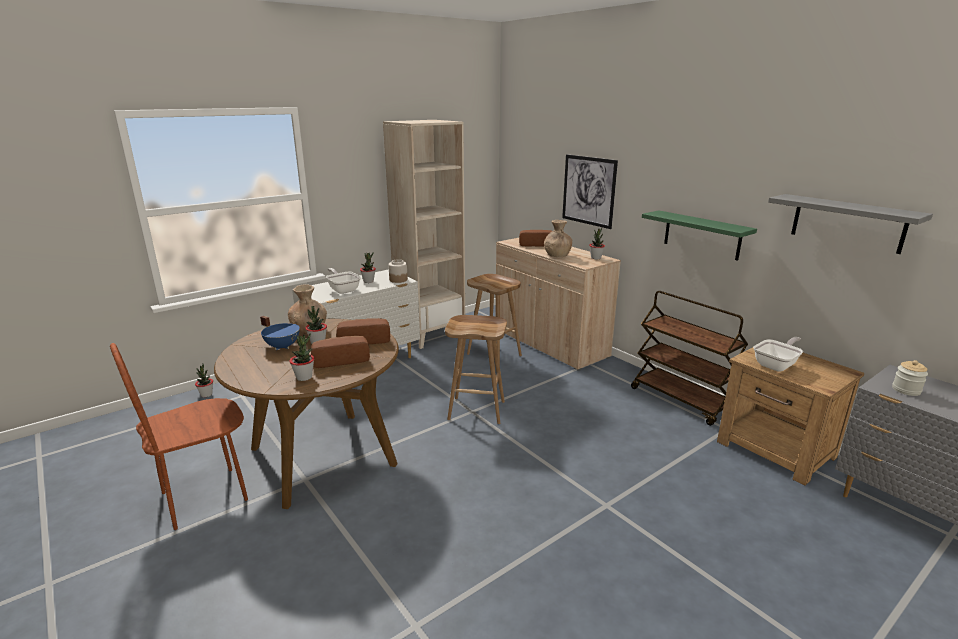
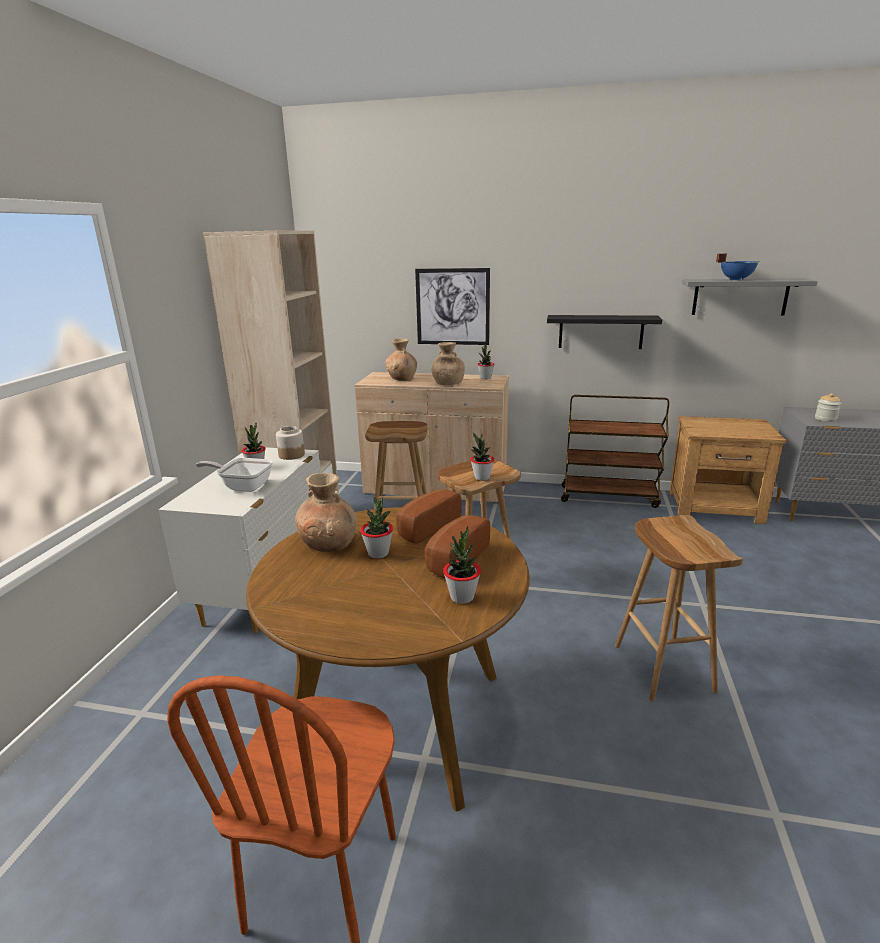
camera: 40 degrees left, 0 degrees up
potted plant [195,364,213,397] -> potted plant moved to [470,432,494,481]
blue cooking pot [260,316,300,350] -> blue cooking pot moved to [716,253,759,281]
bread [519,230,552,246] -> brown vase [386,338,417,381]
green shelf [642,210,757,261] -> black shelf [547,315,662,349]
frying pan [753,337,803,372] -> none
none -> brown stool [615,515,743,702]

